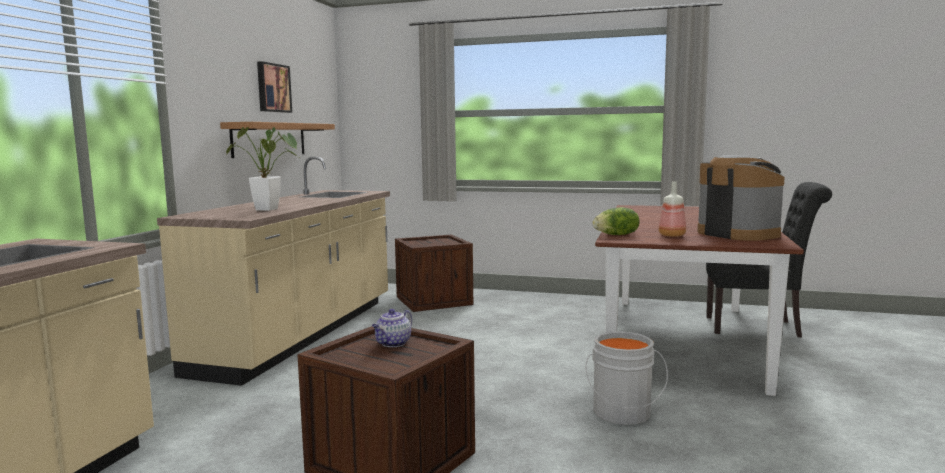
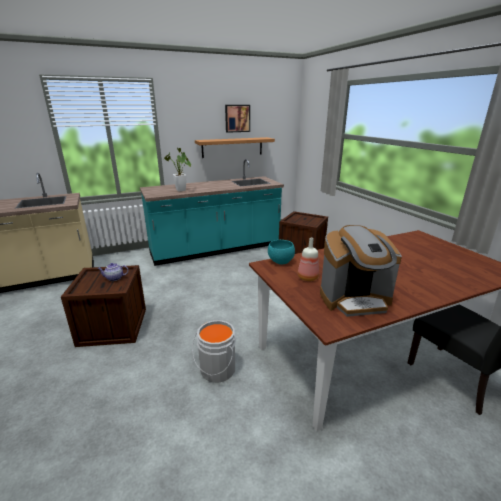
camera: 50 degrees right, 15 degrees up
beige counter [157,156,390,386] -> turquoise counter [140,159,284,266]
lettuce [593,207,639,235] -> turquoise bowl [268,240,295,264]
coffee machine [697,155,785,241] -> coffee machine turned 60 degrees clockwise [320,225,402,317]

